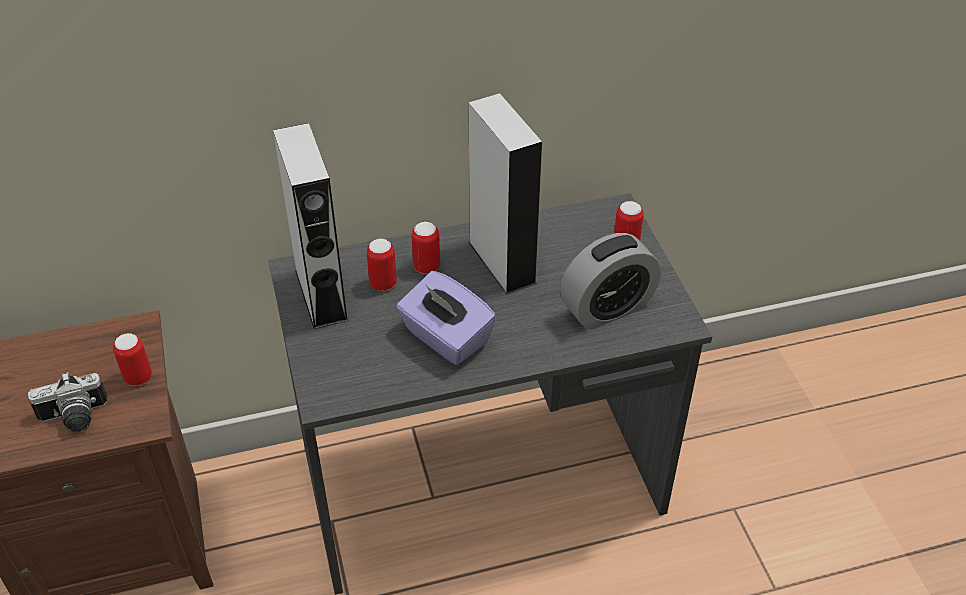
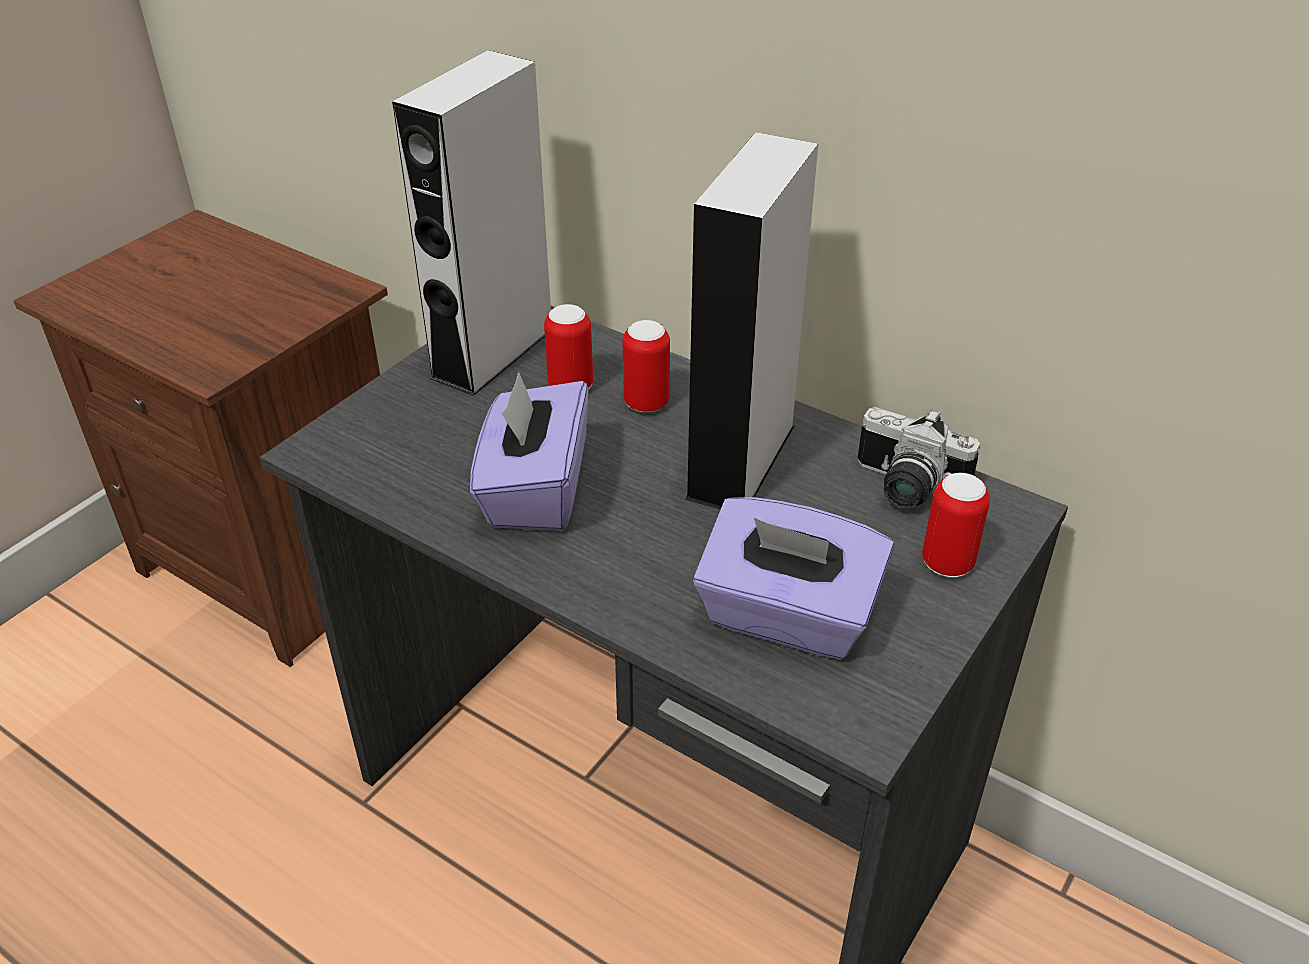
camera: 50 degrees right, 5 degrees down
camera [28,372,107,432] -> camera moved to [858,407,980,509]
can [113,333,152,386] -> none
alarm clock [560,233,661,330] -> purple tissue box [693,497,894,660]

